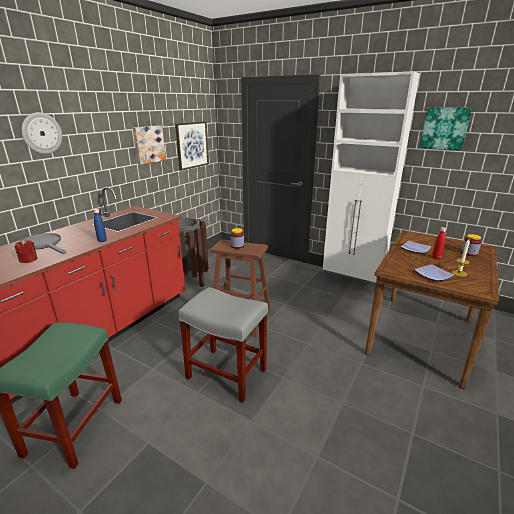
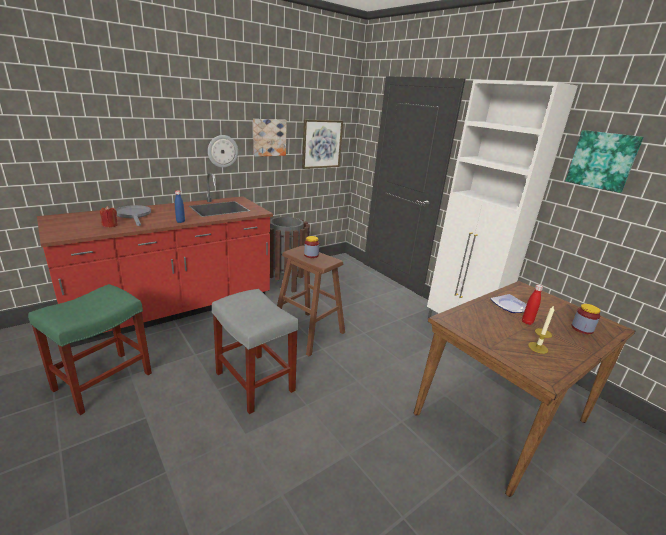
camera: 20 degrees right, 0 degrees up
wall clock [22,112,62,154] -> wall clock moved to [208,135,238,168]
plate [414,264,454,281] -> none

